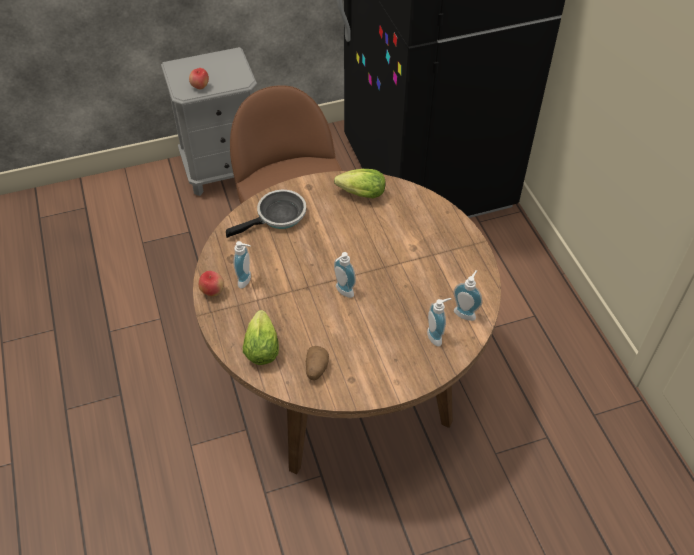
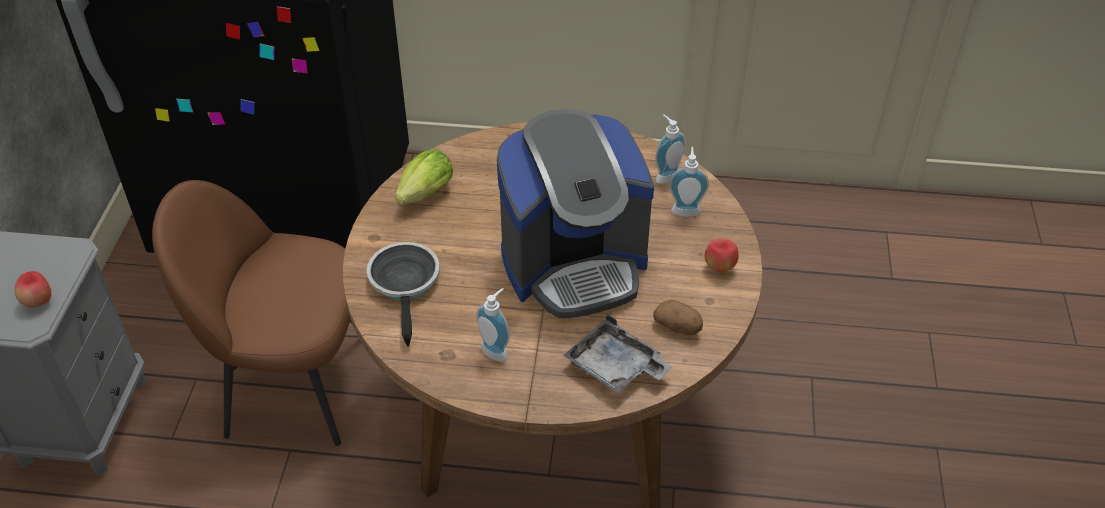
camera: 65 degrees left, 5 degrees down
apple [199,271,224,296] -> apple moved to [705,238,739,273]
lettuce [243,310,279,365] -> grey tray [563,314,673,393]
soap dispenser [334,252,356,298] -> coffee machine [497,109,654,318]

